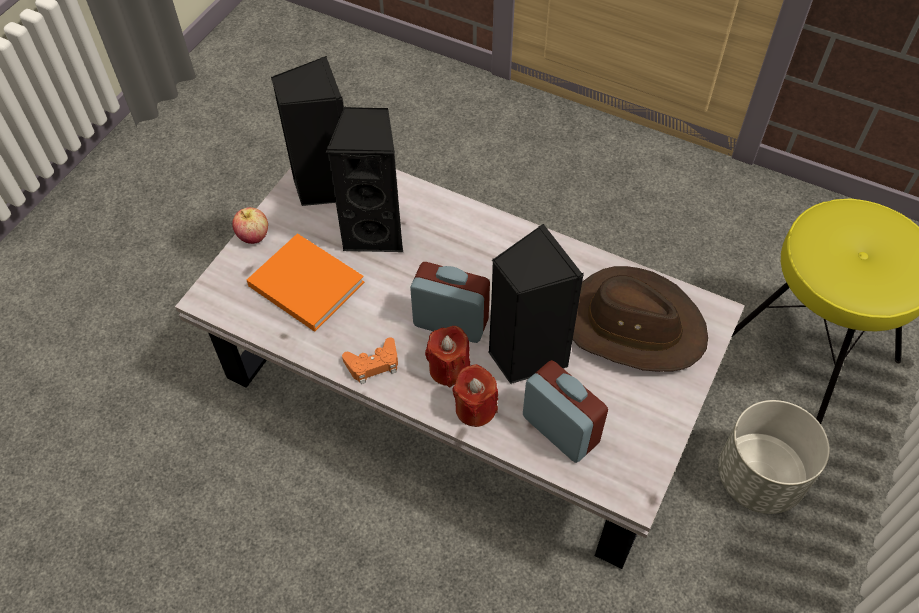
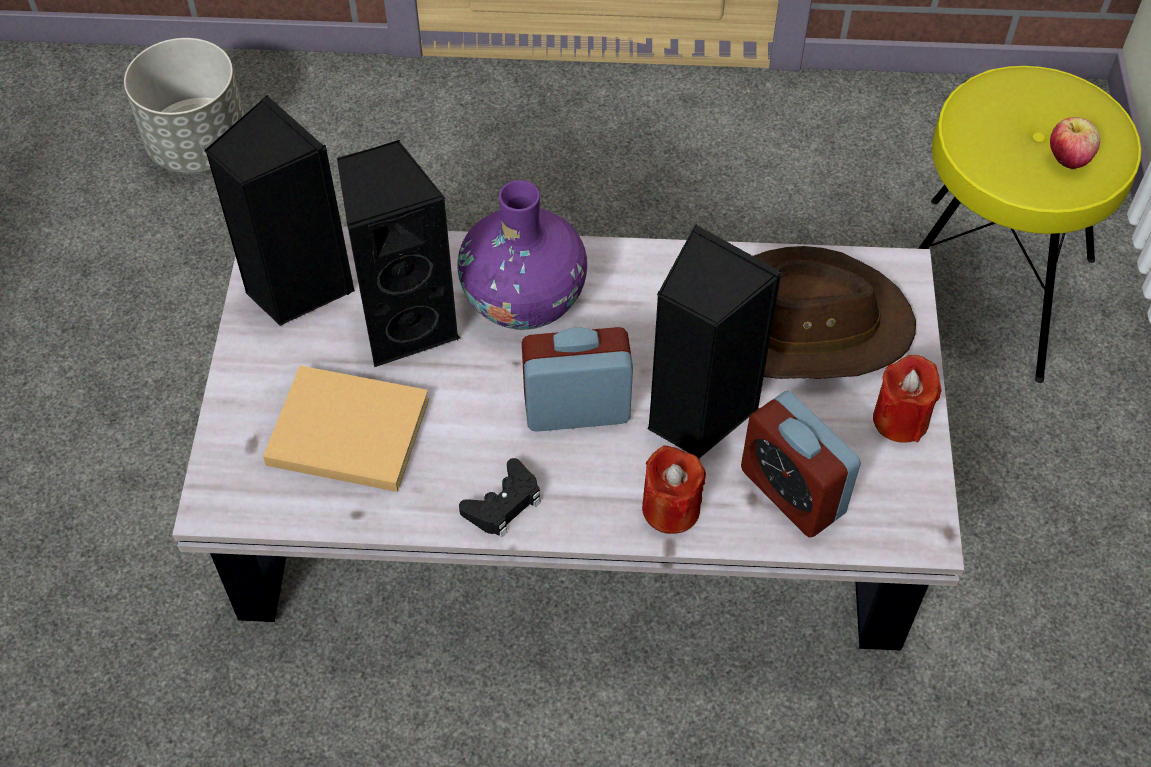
camera: 25 degrees left, 0 degrees up
apple [232,207,268,244] -> apple moved to [1050,117,1100,169]
orange book [247,233,365,332] -> beige book [263,366,429,492]
orange game controller [342,337,398,384] -> black game controller [459,458,541,537]
red candle [425,326,470,387] -> red candle moved to [873,355,942,443]
alarm clock [523,360,608,463] -> alarm clock turned 150 degrees counterclockwise [741,391,861,538]
grey planter [718,400,830,514] -> grey planter moved to [124,38,245,173]
none -> purple vase [458,180,587,330]

